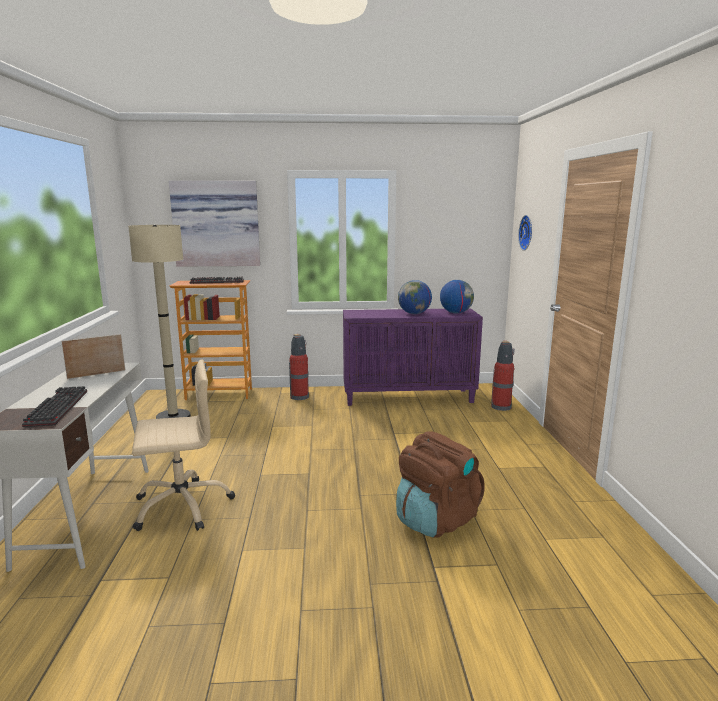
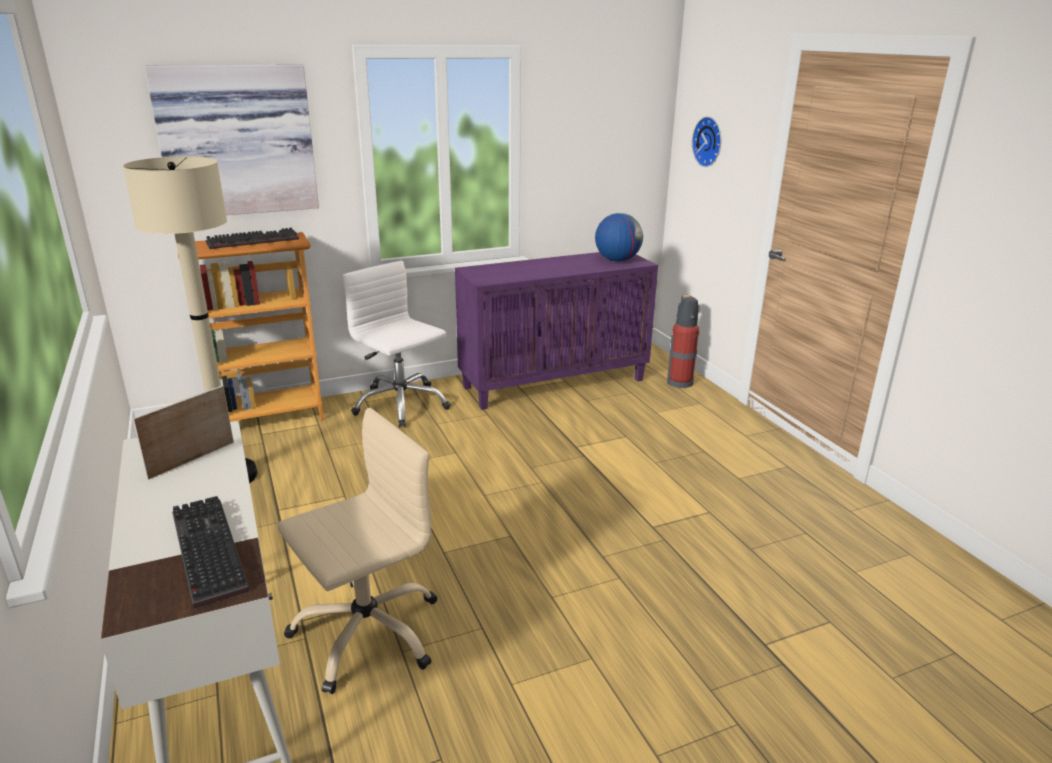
camera: 20 degrees left, 10 degrees up
fire extinguisher [289,334,309,400] -> white office chair [343,261,451,428]
brown backpack [396,431,485,538] -> none
globe [398,280,432,314] -> none

